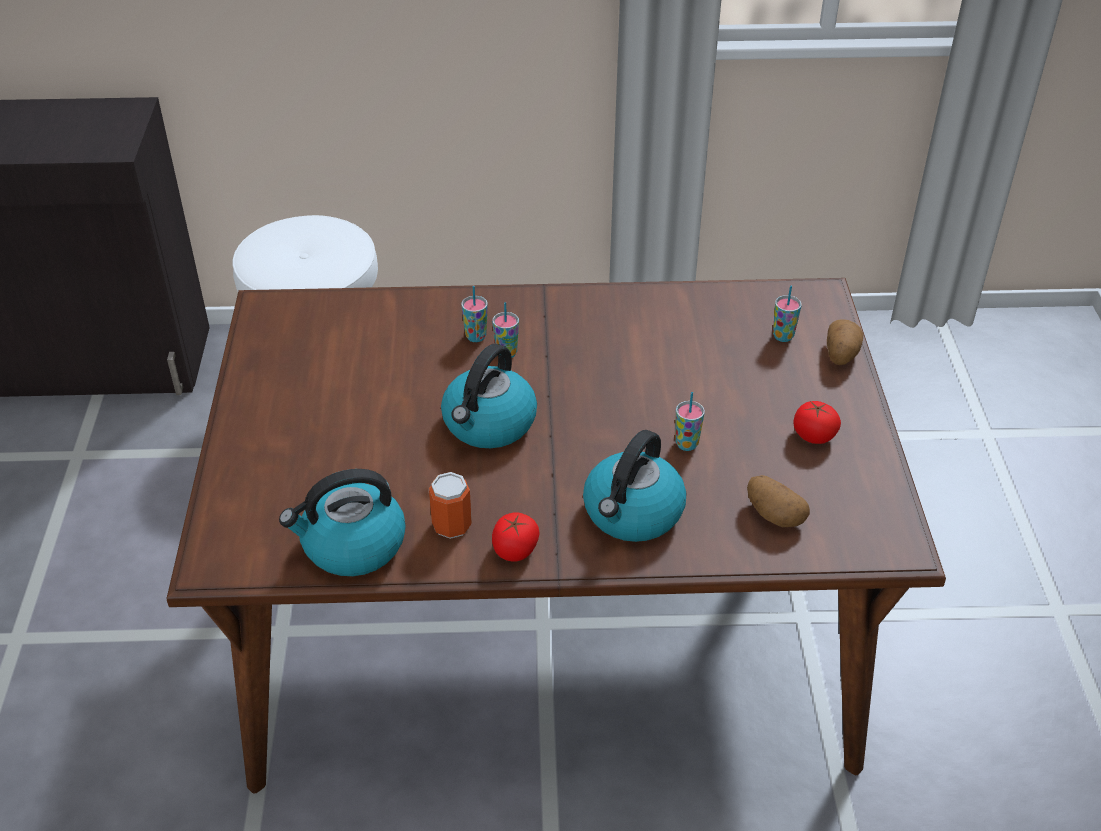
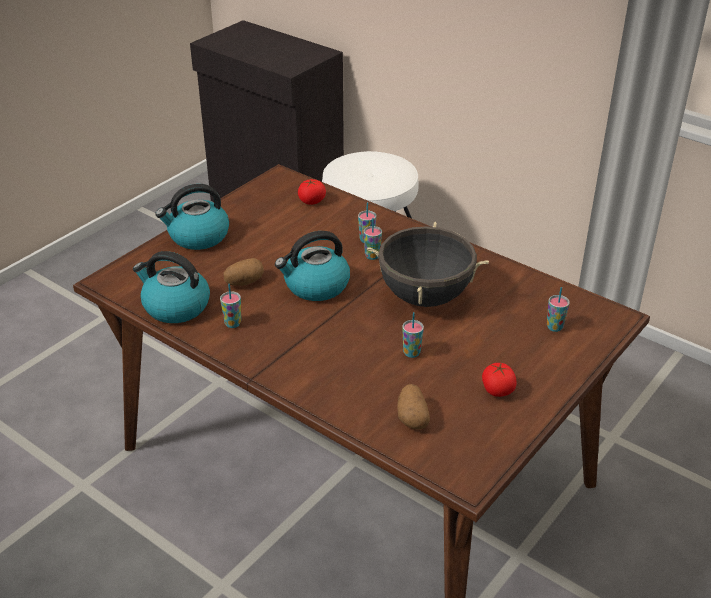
camera: 40 degrees right, 5 degrees down
can [429,472,472,539] -> cup [220,284,241,328]
tomato [492,512,540,562] -> tomato moved to [298,179,326,205]
kettle [583,430,686,542] -> kettle moved to [155,184,229,250]
potato [827,319,864,365] -> potato moved to [224,258,264,286]
none -> black cooking pot [367,222,489,307]

